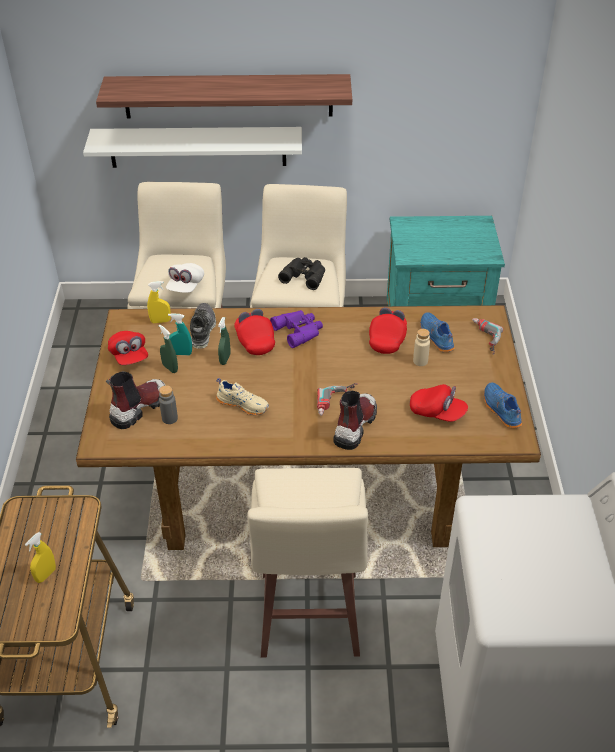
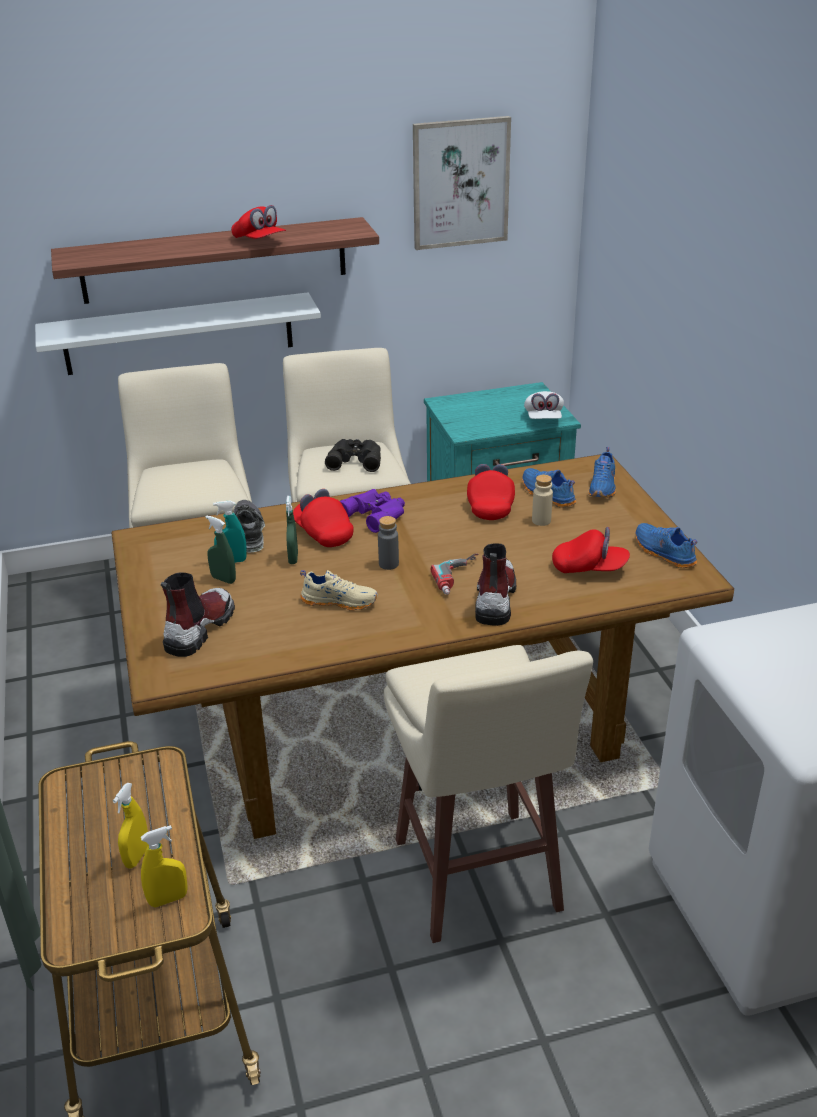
camera: 15 degrees left, 10 degrees down
red cap [108,331,148,365] -> red cap moved to [231,205,286,239]
yellow spray bottle [147,281,171,323] -> yellow spray bottle moved to [141,825,188,907]
grey bottle [159,385,178,424] -> grey bottle moved to [378,516,399,570]
white cap [166,263,204,293] -> white cap moved to [524,391,564,419]
power drill [472,318,503,354] -> blue shoe [588,447,615,498]
none -> picture [413,116,511,250]

